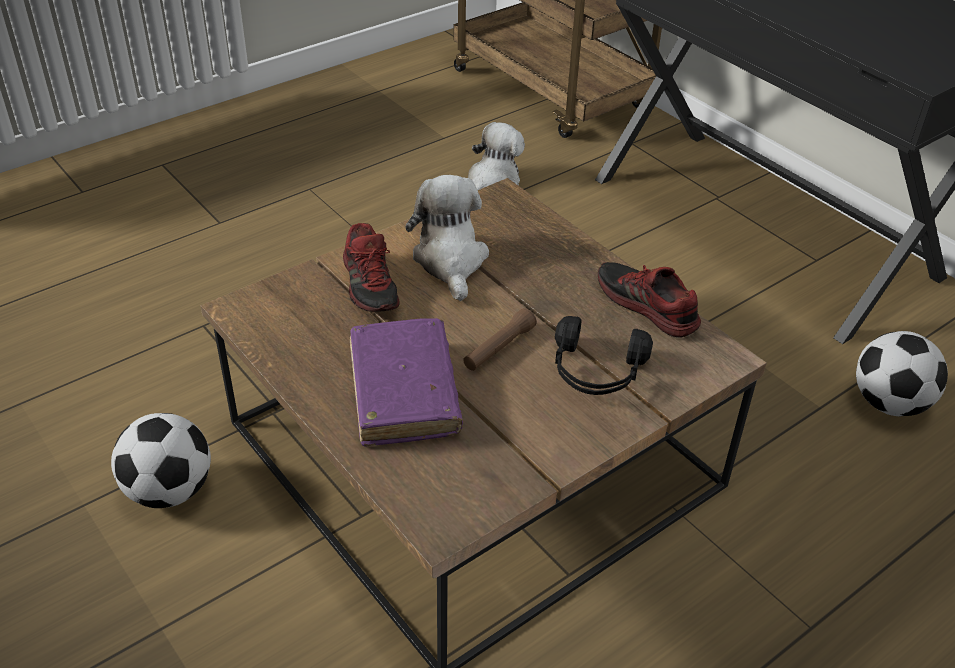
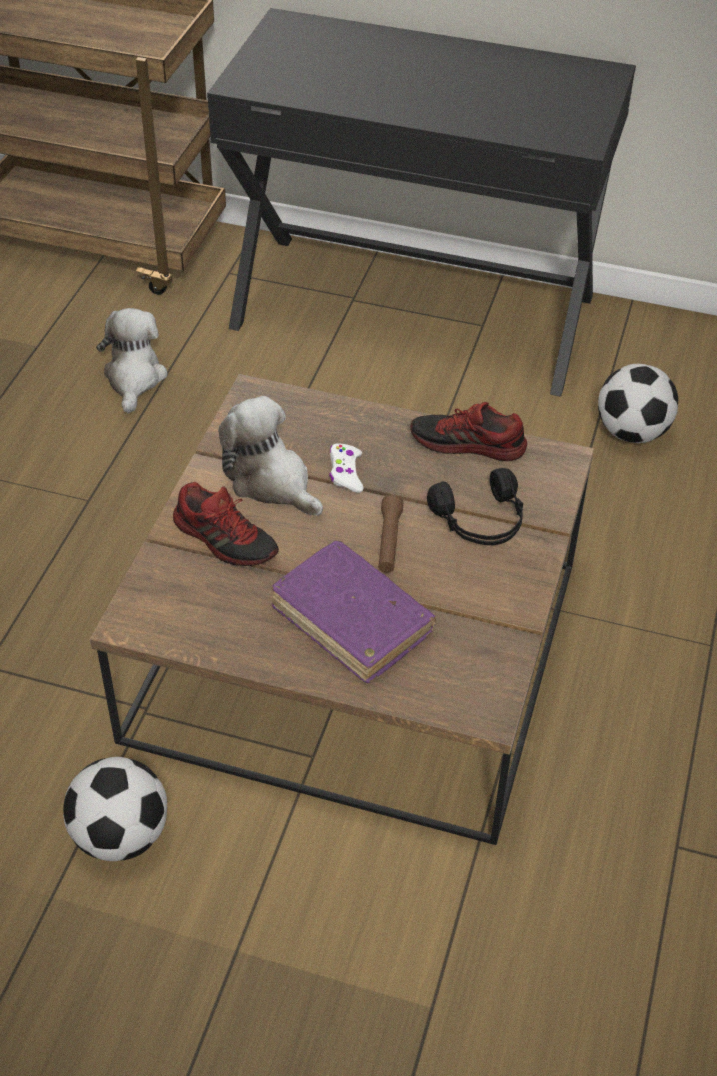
camera: 35 degrees left, 5 degrees up
none -> white game controller [329,444,364,493]

